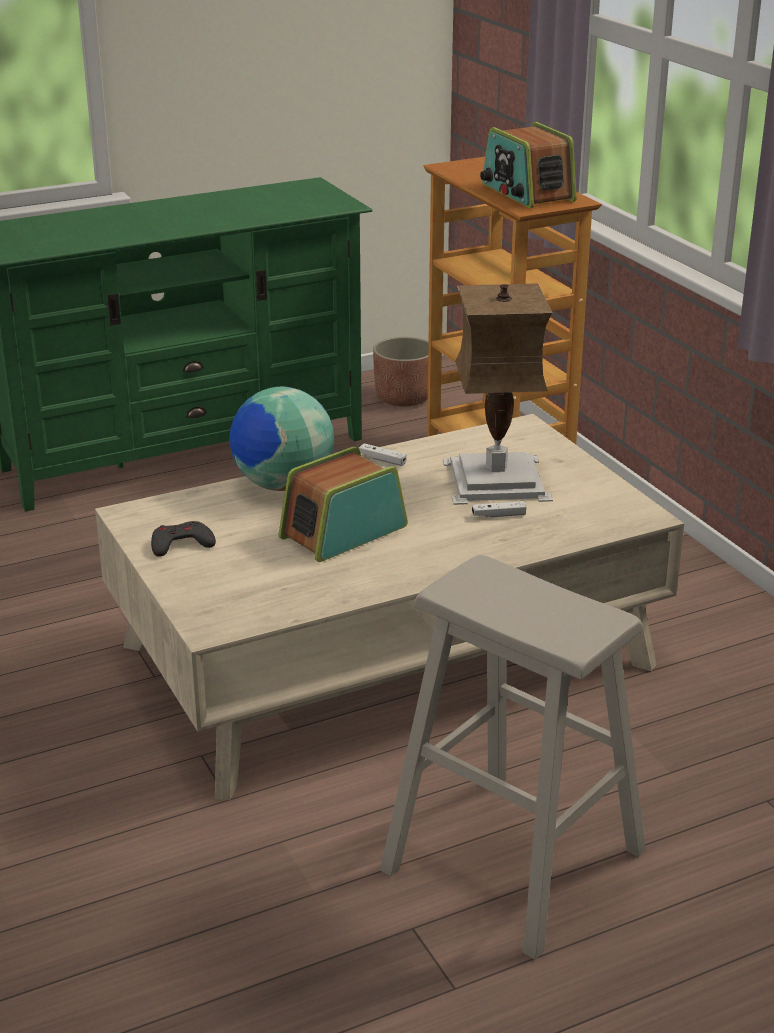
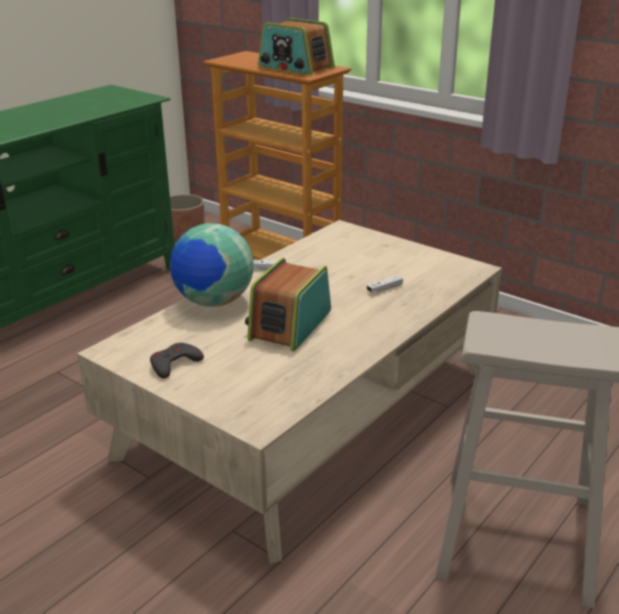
camera: 25 degrees left, 0 degrees up
table lamp [443,283,553,505] -> none

